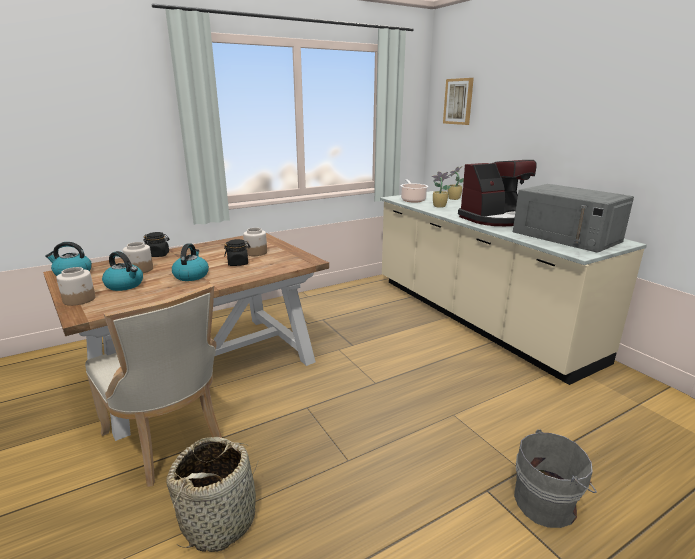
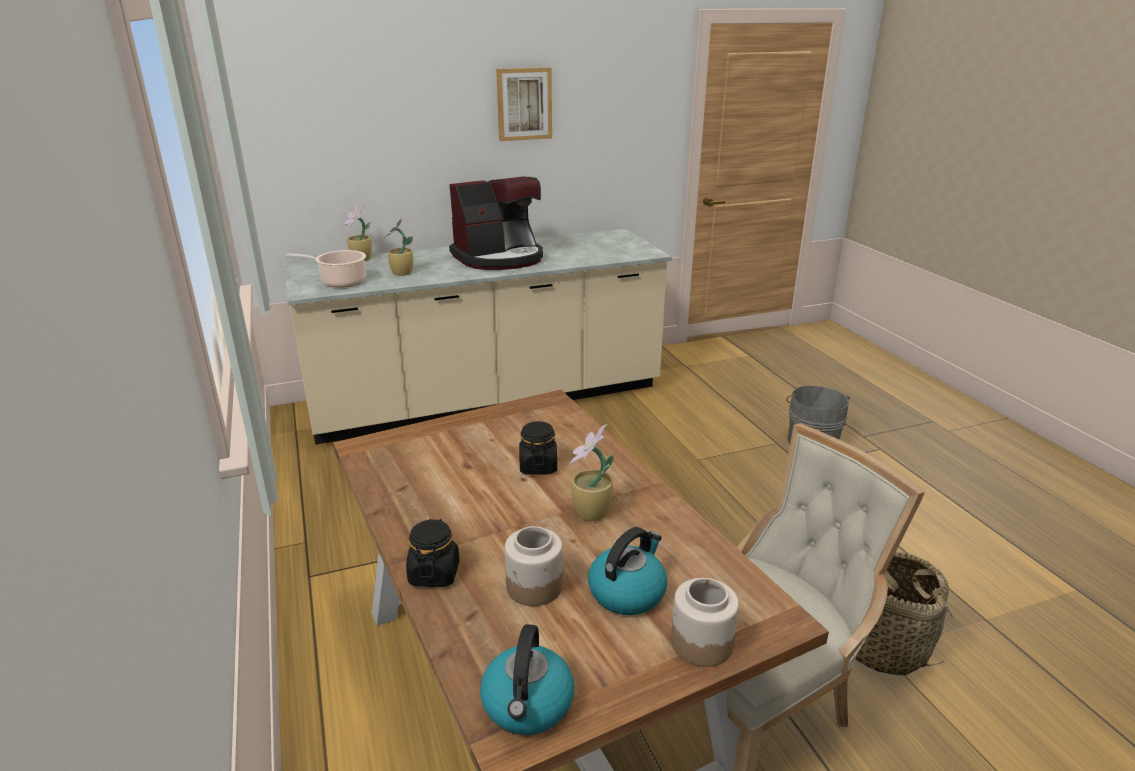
camera: 80 degrees left, 5 degrees up
kettle [172,243,209,281] -> potted plant [569,424,614,521]
jar [243,228,267,256] -> none
picture [443,78,474,125] -> picture moved to [496,67,552,141]
coffee machine [458,160,537,226] -> coffee machine turned 75 degrees clockwise [449,177,543,270]
grey microwave [513,184,634,253] -> none

